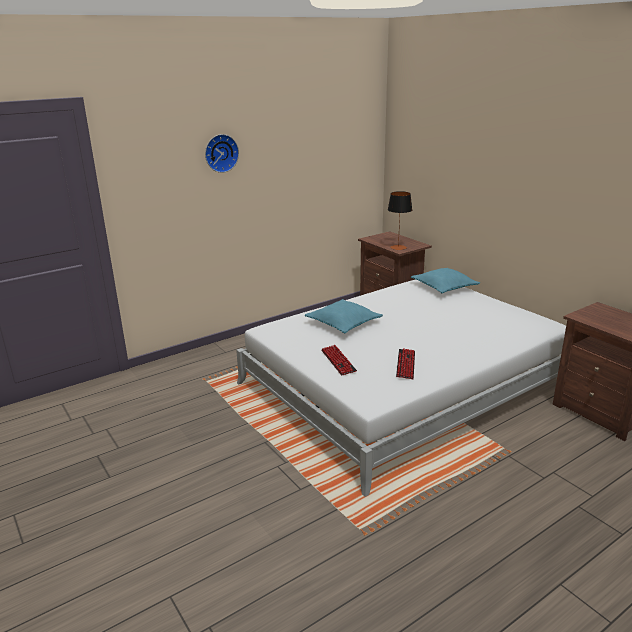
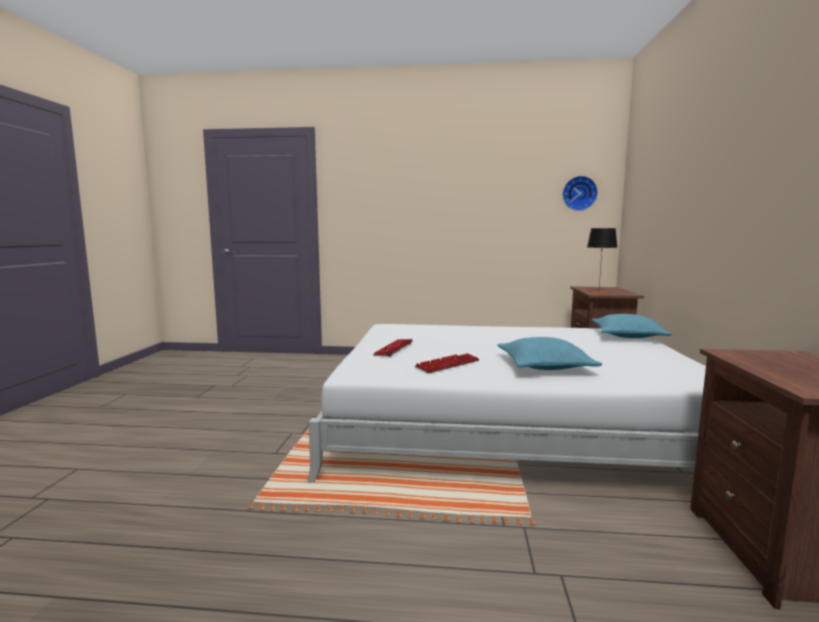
camera: 40 degrees right, 15 degrees down
wall clock [205,134,239,173] -> wall clock moved to [563,176,598,211]
turquoise pillow [305,299,383,333] -> turquoise pillow moved to [497,337,602,370]

